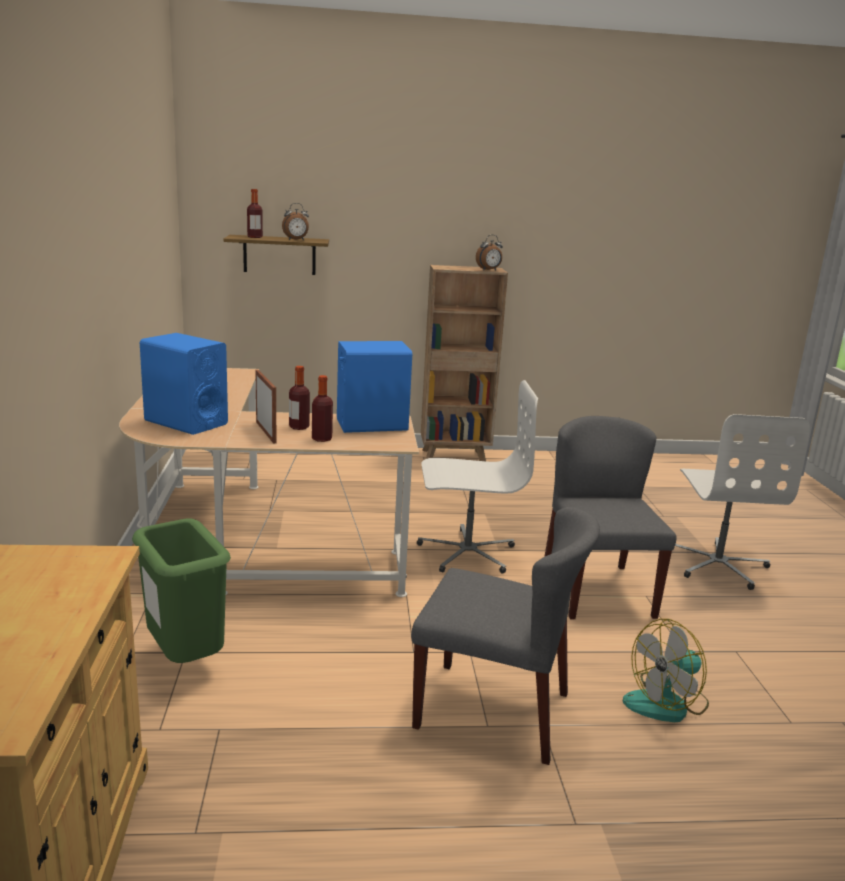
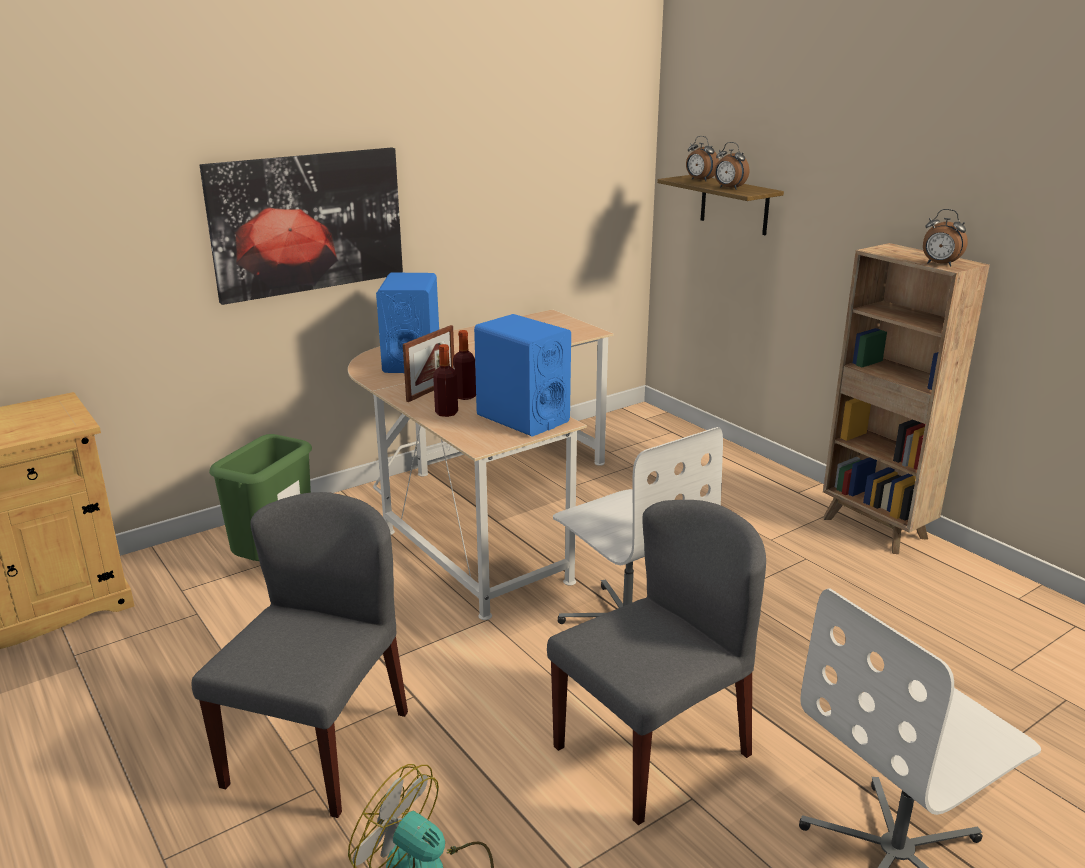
camera: 60 degrees right, 5 degrees up
bottle [247,189,263,238] -> alarm clock [686,136,719,181]
grey chair [411,507,600,765] -> grey chair turned 150 degrees counterclockwise [192,492,408,818]
none -> picture [200,147,403,305]

